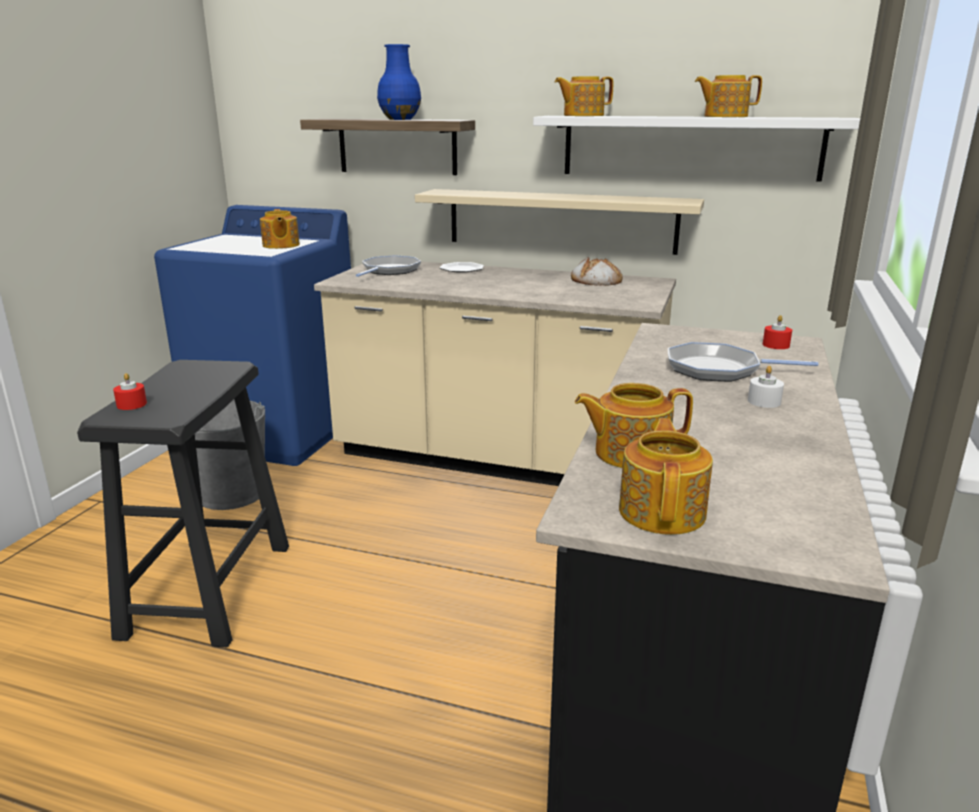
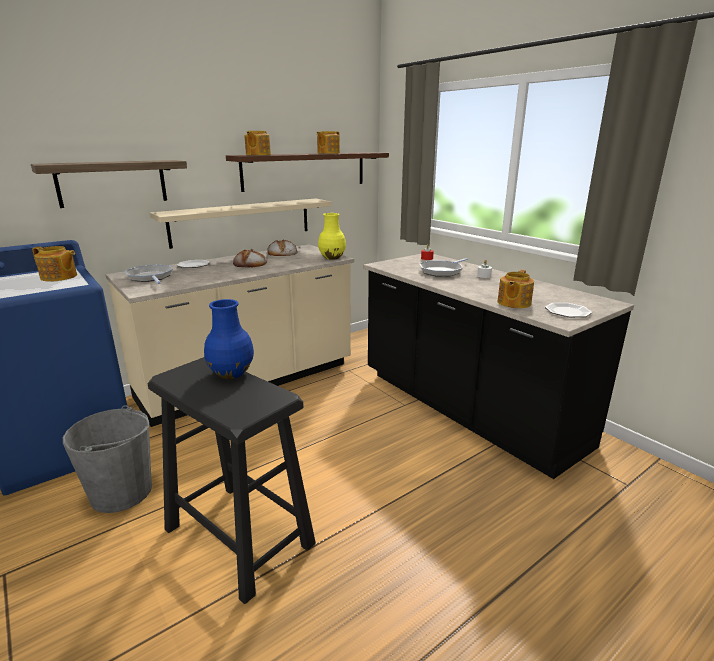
camera: 55 degrees left, 0 degrees up
red candle [113,373,147,410] -> none
blue vase [377,44,421,120] -> blue vase moved to [204,299,254,379]
white shelf [533,116,860,182] -> brown shelf [226,152,389,192]
teapot [619,418,713,535] -> plate [545,303,592,317]
none -> bread [233,249,267,268]
none -> yellow vase [318,213,346,260]

